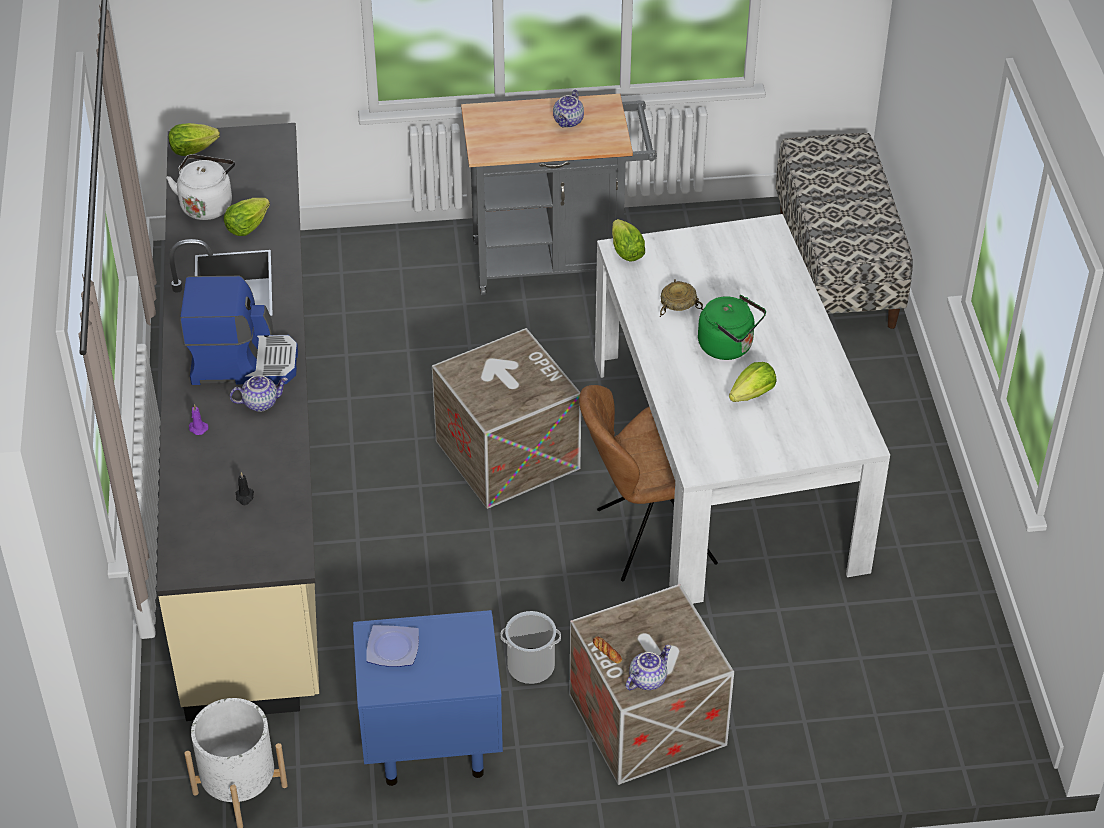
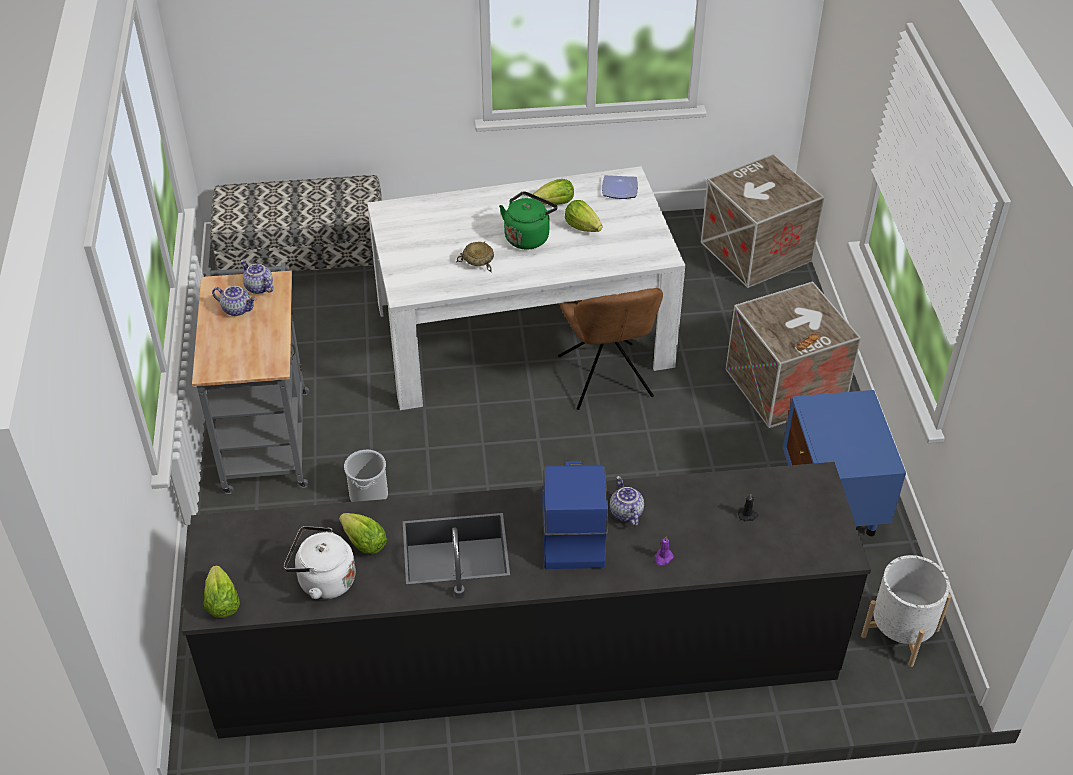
camera: 90 degrees left, 0 degrees up
beige counter [157,123,319,721] -> black counter [182,462,871,739]
plate [366,625,419,667] -> plate moved to [602,175,638,199]
crate [432,328,581,509] -> crate moved to [701,154,824,288]
bucket [501,611,561,684] -> bucket moved to [344,450,388,502]
lettuce [612,219,645,262] -> lettuce moved to [532,179,574,205]
teapot [626,645,671,690] -> teapot moved to [241,260,273,294]

